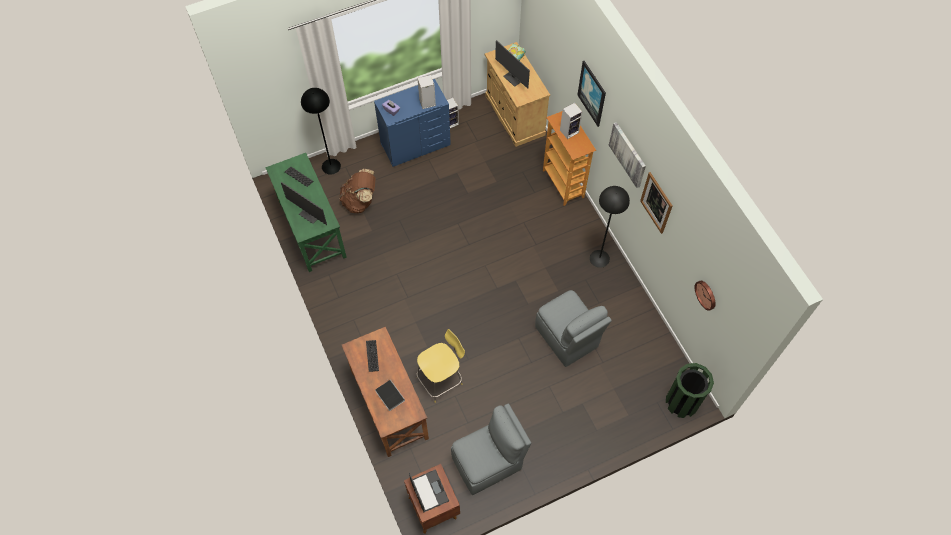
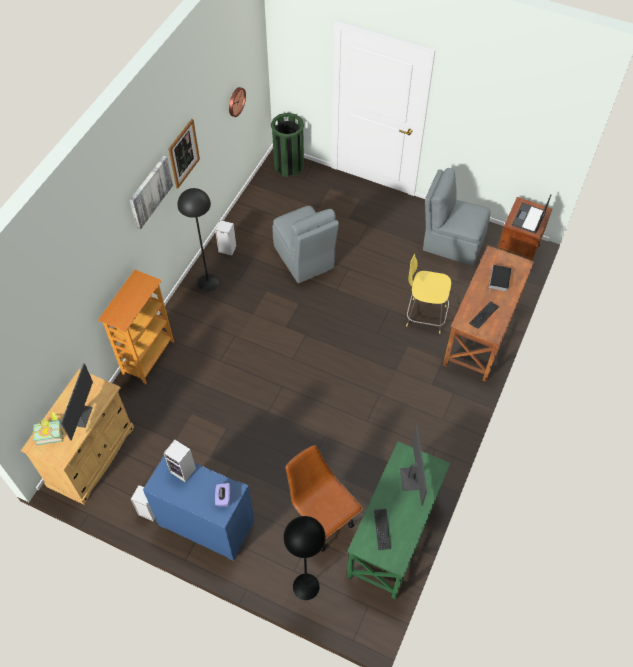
camera: 130 degrees left, 5 degrees down
brown backpack [339,169,375,213] -> brown office chair [286,445,363,551]
grey chair [535,290,612,367] -> grey chair turned 135 degrees clockwise [272,206,339,283]
speaker [560,103,582,139] -> speaker moved to [215,220,236,256]
picture [577,61,606,127] -> none

